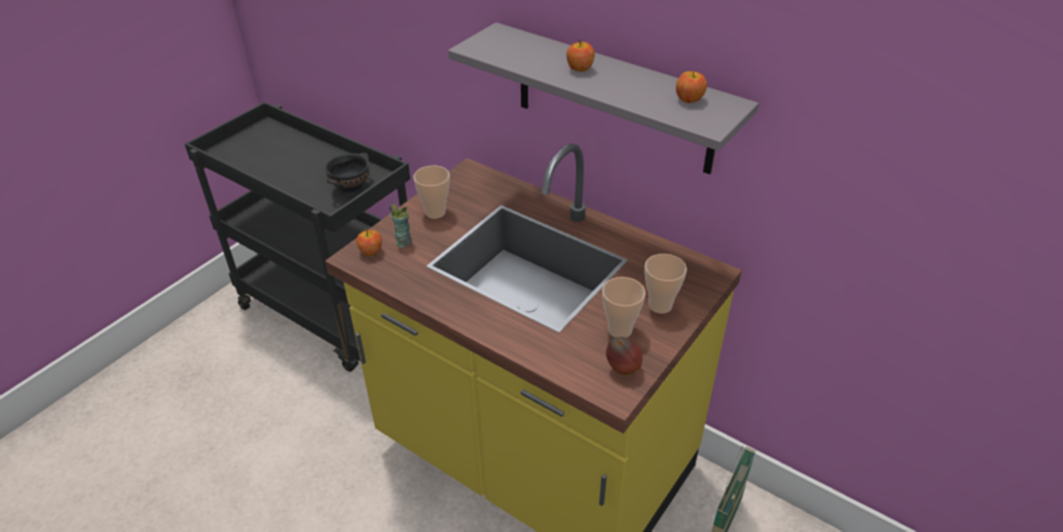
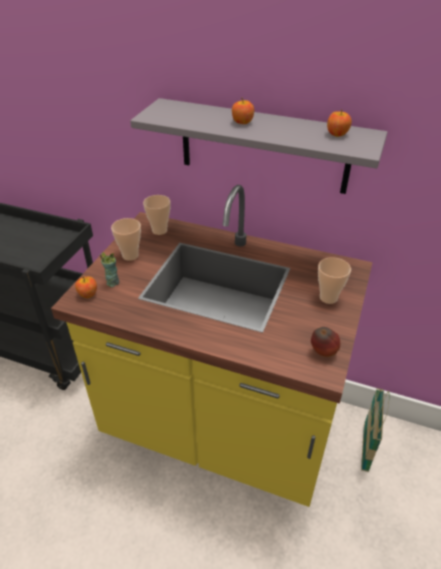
camera: 15 degrees left, 0 degrees up
black bowl [325,153,369,196] -> none
cup [602,277,645,338] -> cup moved to [143,195,171,235]

